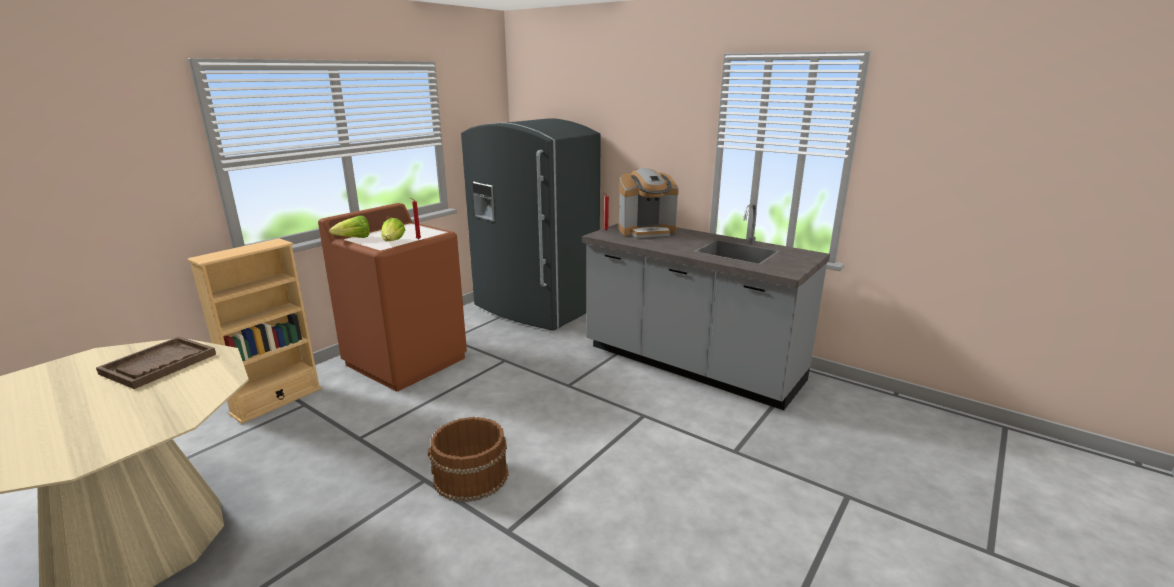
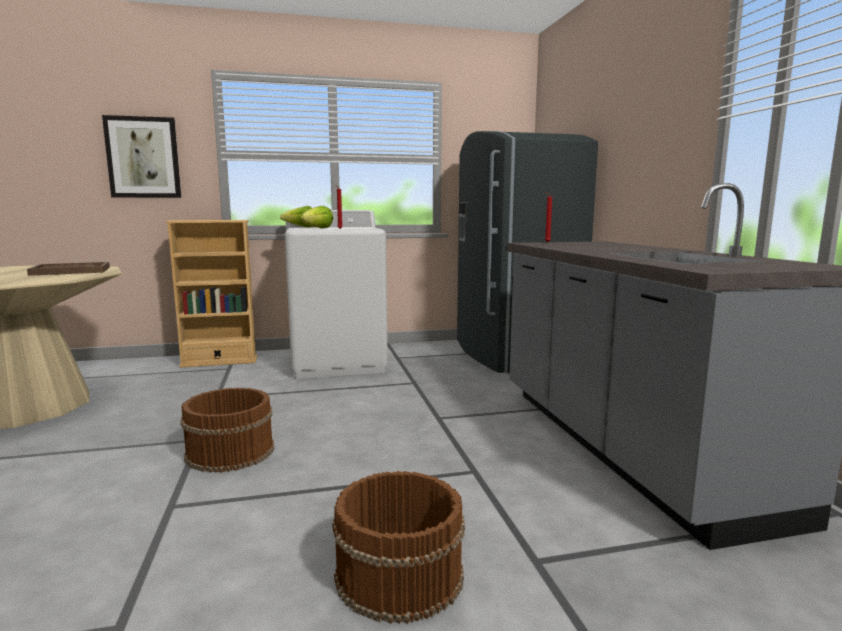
camera: 40 degrees right, 10 degrees down
brown washing machine [318,203,467,391] -> white washing machine [285,210,388,379]
coffee machine [619,168,679,238] -> none
none -> picture [102,115,181,198]
none -> brown bucket [332,471,465,624]

